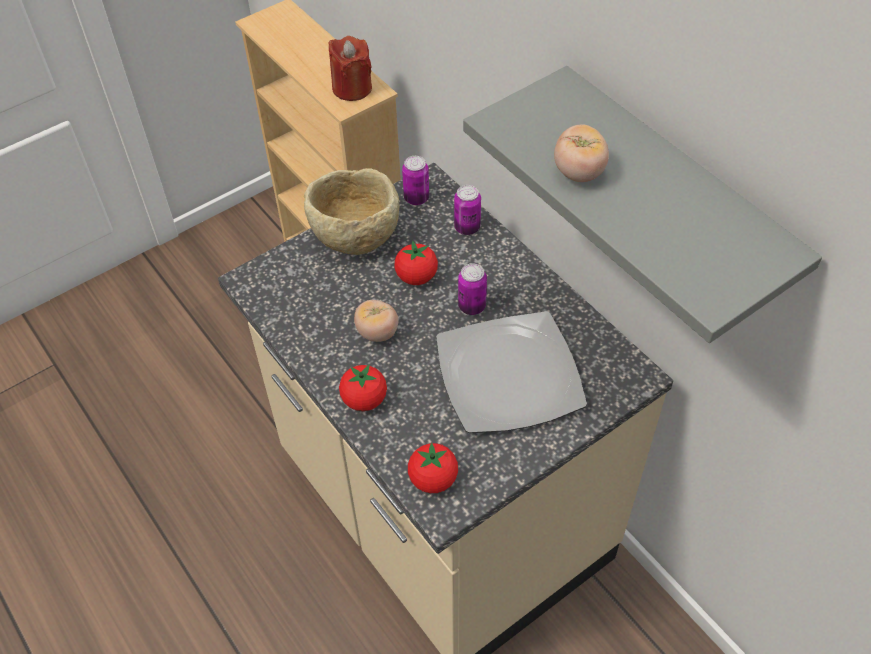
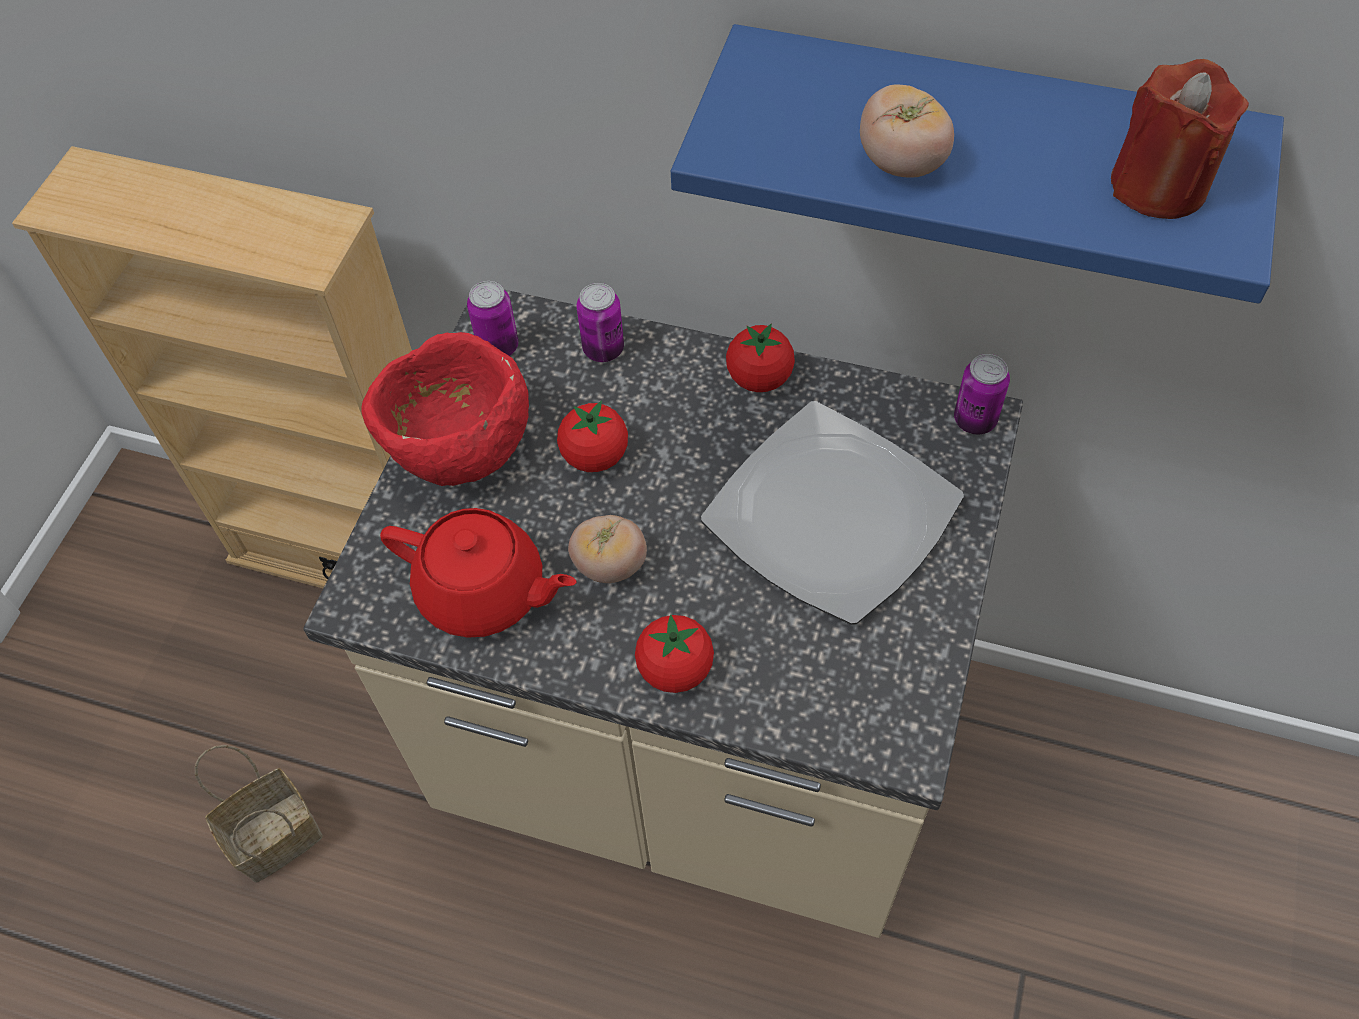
camera: 35 degrees left, 5 degrees up
beige bowl [304,168,399,255] -> red bowl [361,332,529,486]
red candle [329,36,372,101] -> red candle moved to [1111,59,1249,219]
tomato [408,442,458,493] -> tomato moved to [726,324,795,392]
can [458,263,487,315] -> can moved to [954,354,1010,435]
grey shelf [463,66,822,343] -> blue shelf [671,24,1284,304]
none -> basket [195,745,323,883]
none -> red teapot [380,508,577,638]

